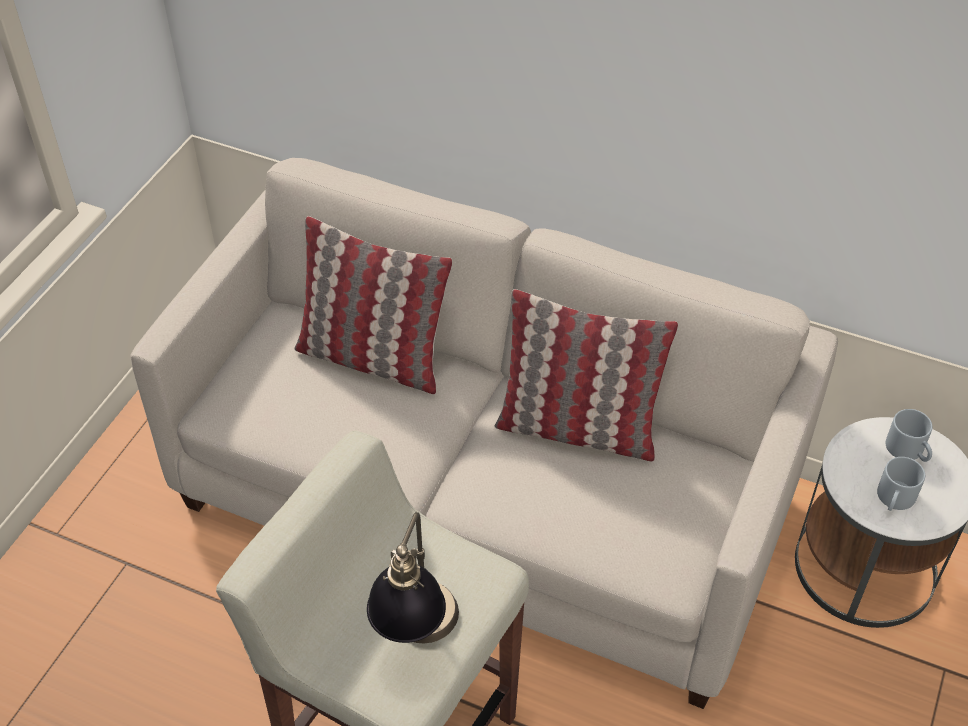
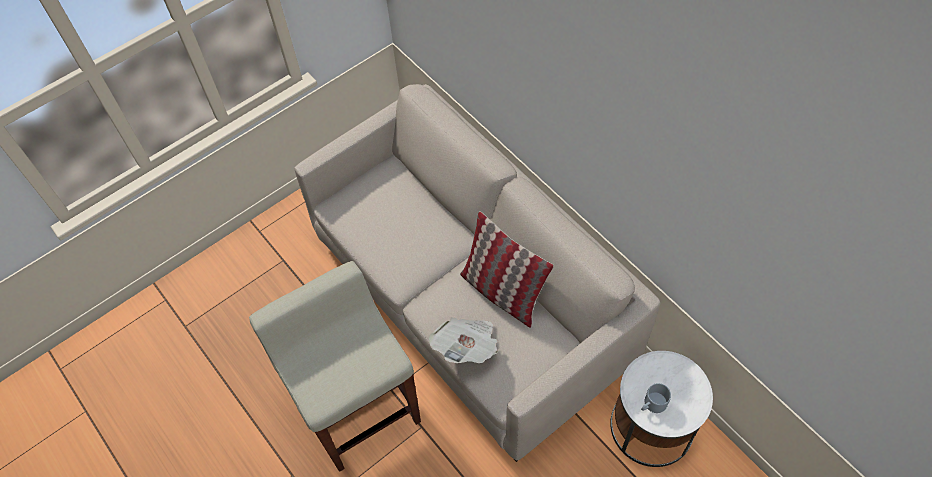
camera: 30 degrees right, 10 degrees up
pillow [294,216,453,394] -> none
table lamp [367,512,459,643] -> none
grey mug [886,409,932,462] -> none
none -> newspaper [429,317,498,363]

